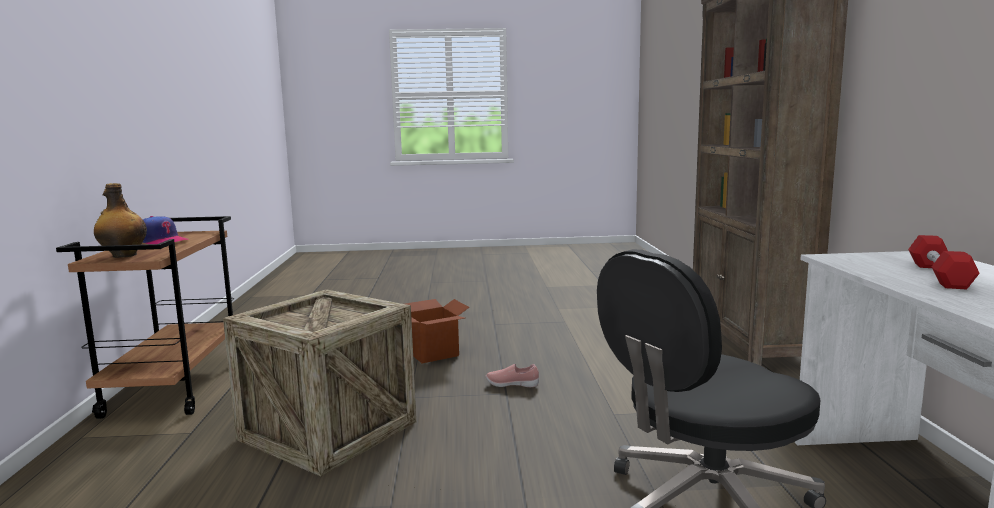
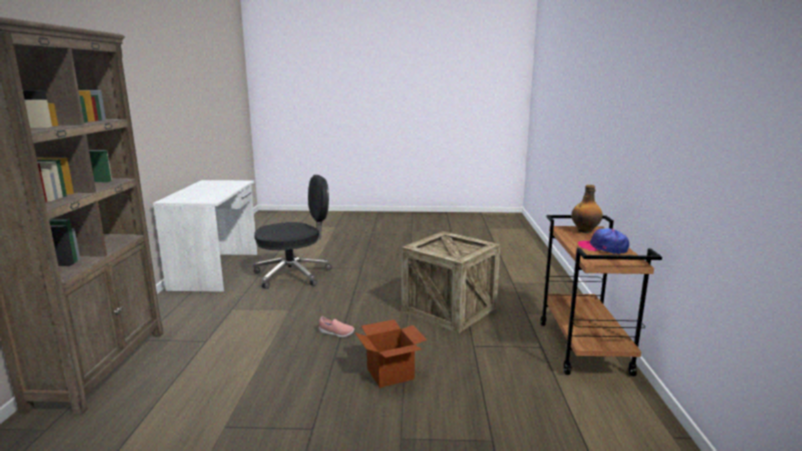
camera: 175 degrees left, 5 degrees up
red dumbbell [908,235,980,289] -> none

